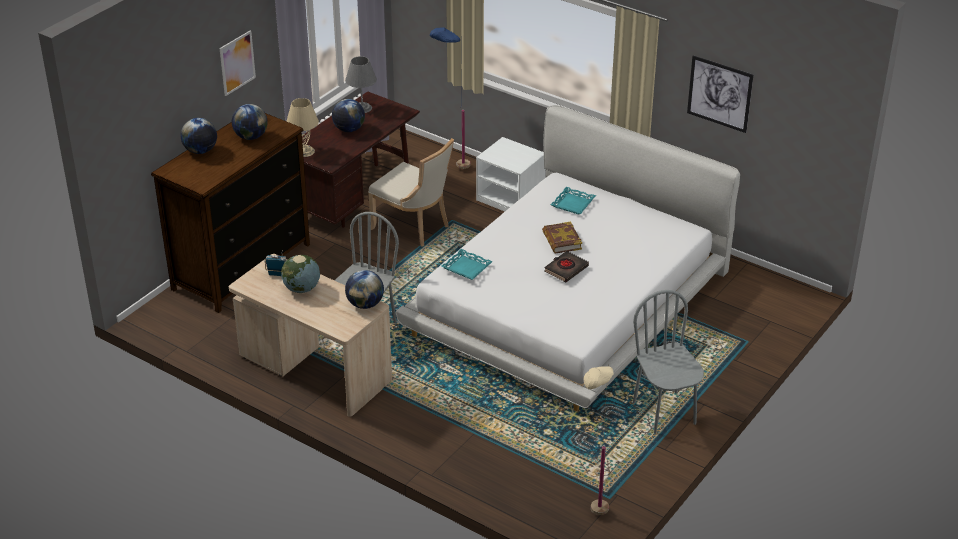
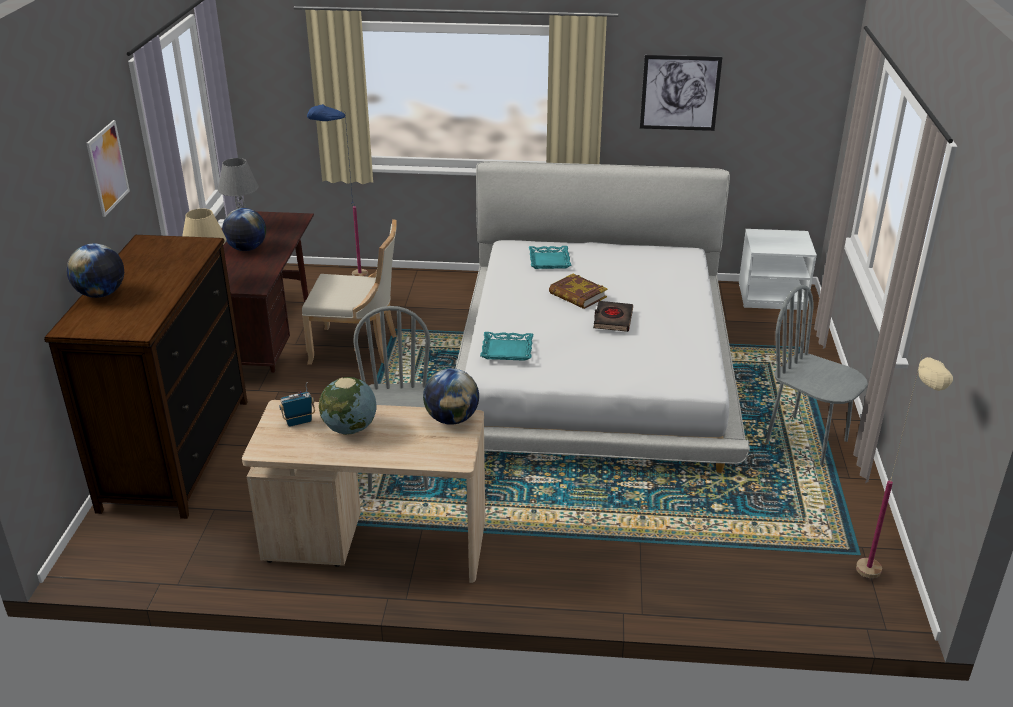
camera: 30 degrees left, 5 degrees down
globe [232,104,268,140] -> none
white nightstand [476,137,546,211] -> white nightstand moved to [739,229,817,310]

